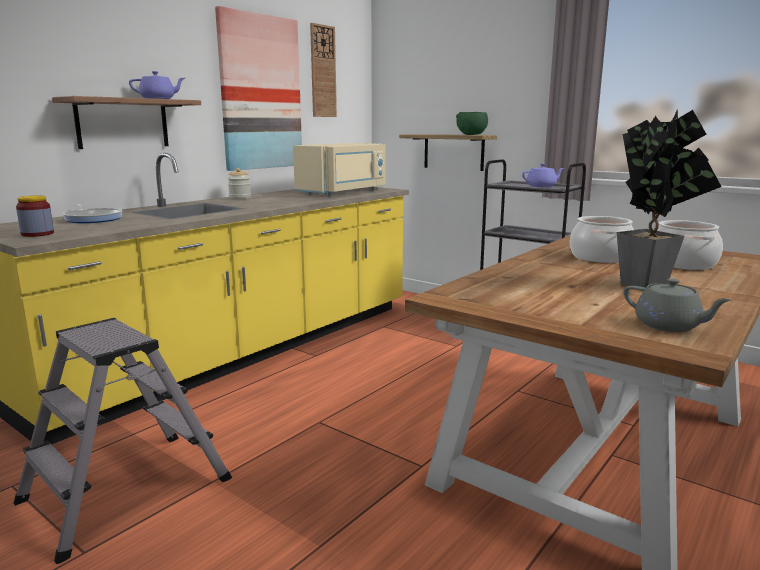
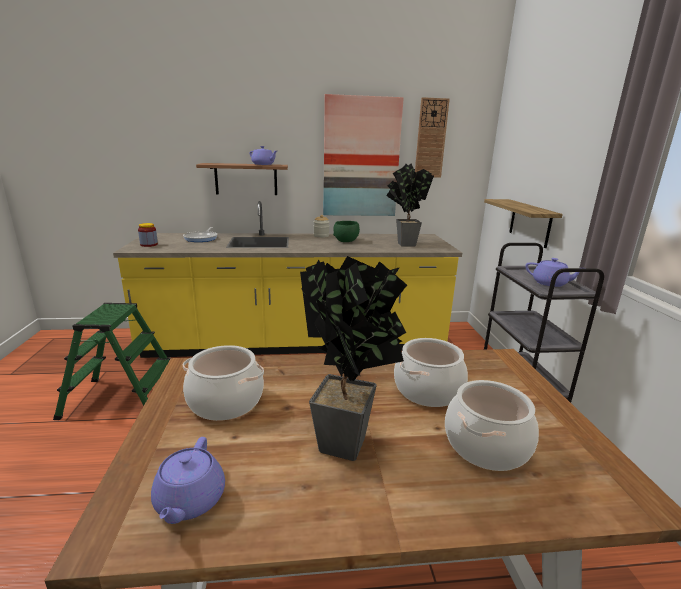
camera: 45 degrees right, 5 degrees up
grey step ladder [13,318,232,564] -> green step ladder [53,303,171,420]
beige microwave [293,143,386,196] -> potted plant [386,163,434,247]
green bowl [456,112,488,135] -> green bowl moved to [333,221,360,242]
grey teapot [624,278,732,332] -> purple teapot [151,437,225,524]
none -> cooking pot [183,345,264,421]

